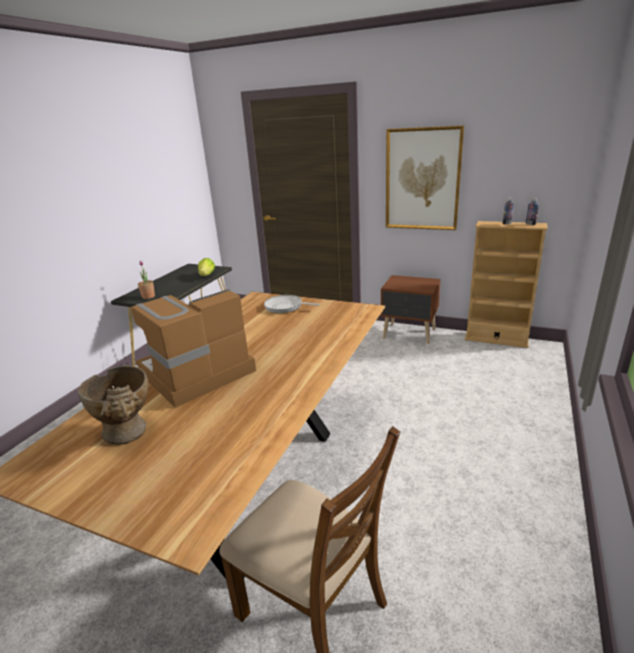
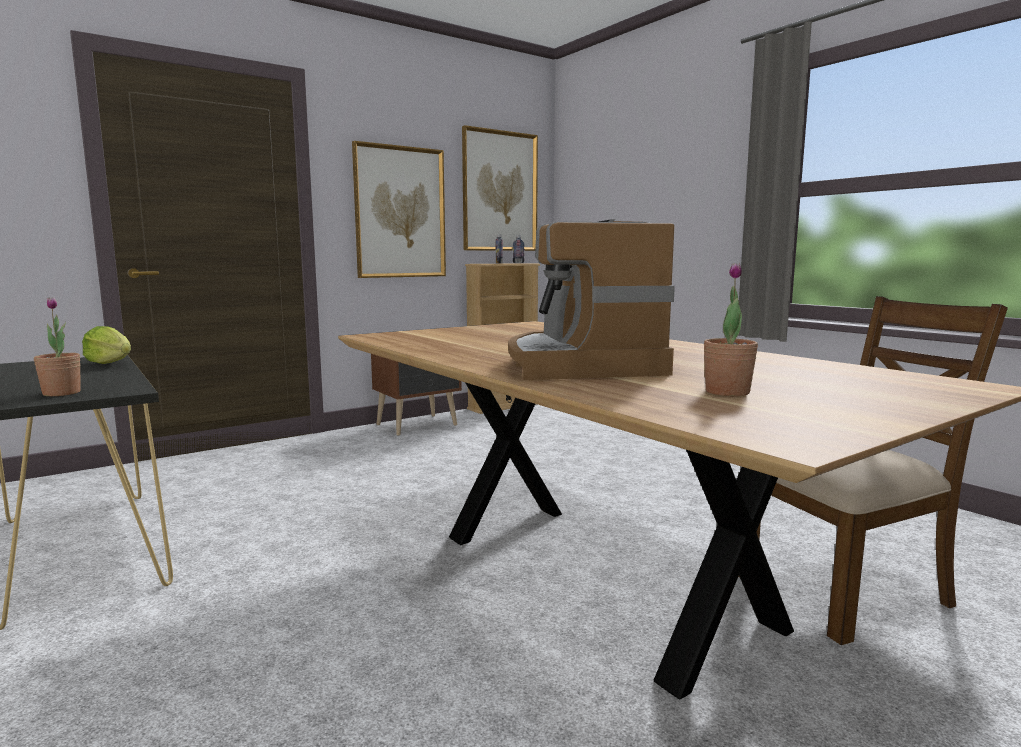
camera: 60 degrees left, 15 degrees down
beige vase [78,365,148,445] -> potted plant [704,263,758,396]
frying pan [264,295,320,313] -> none
none -> picture [462,125,538,251]

